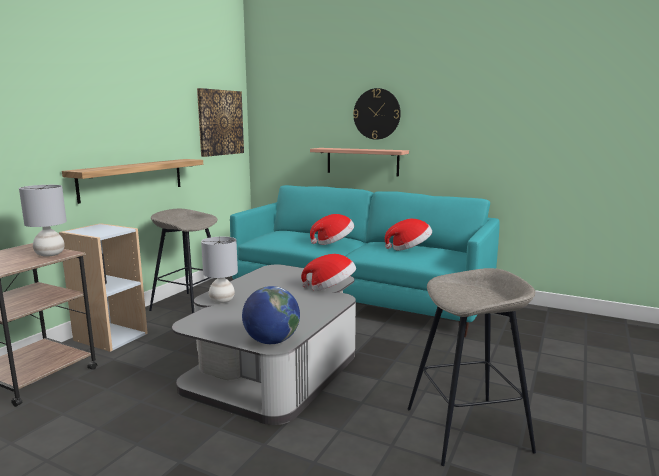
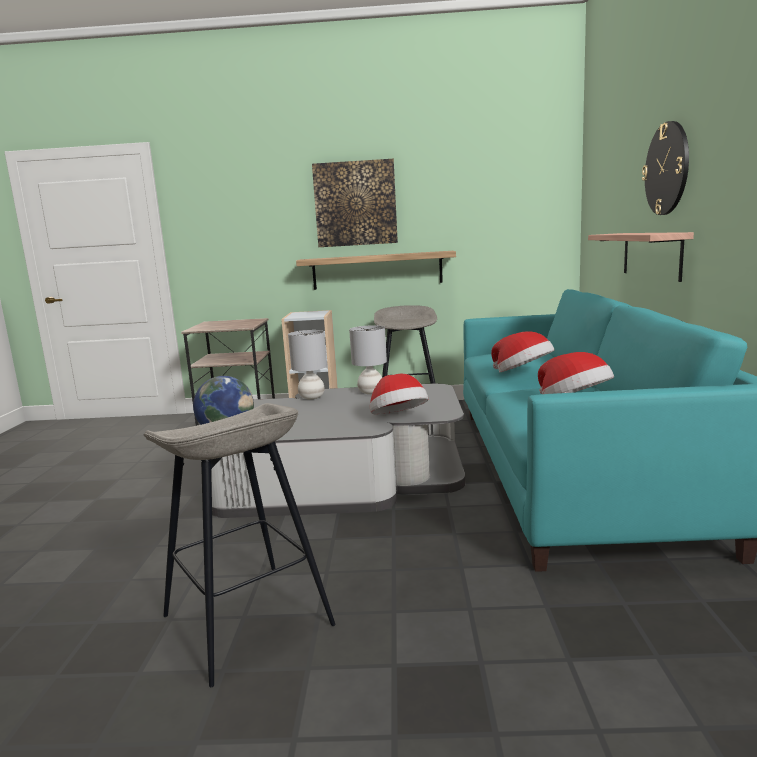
camera: 65 degrees right, 0 degrees up
grey table lamp [19,185,67,257] -> grey table lamp moved to [349,325,387,394]
picture [197,88,244,157] -> picture moved to [312,159,398,247]

